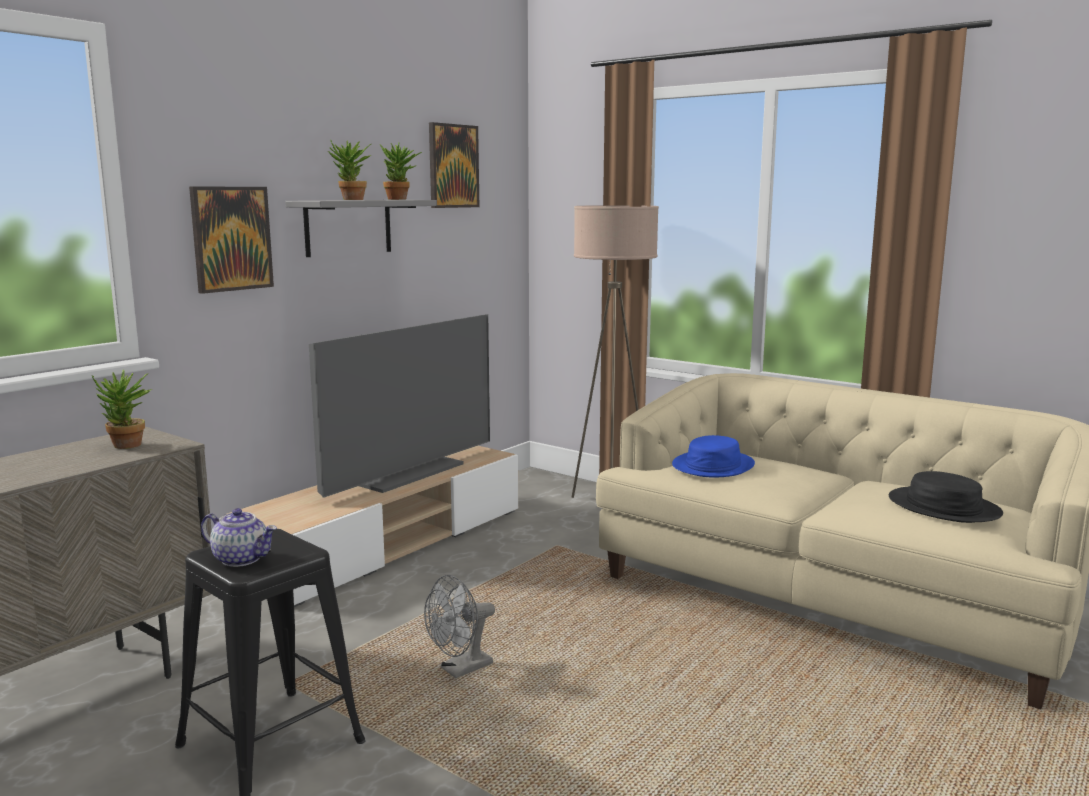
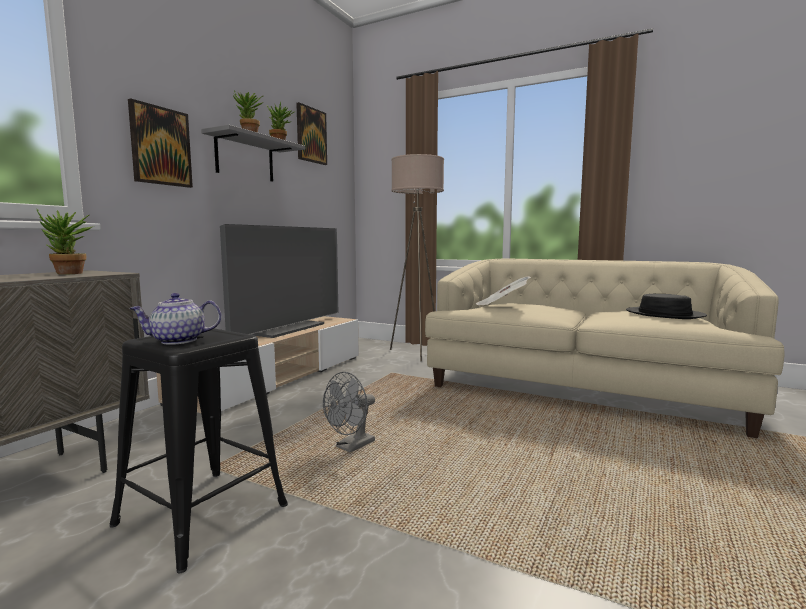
camera: 10 degrees left, 5 degrees down
teapot [201,508,277,567] -> teapot turned 150 degrees clockwise [129,293,221,345]
blue hat [672,435,755,478] -> newspaper [476,276,531,305]

